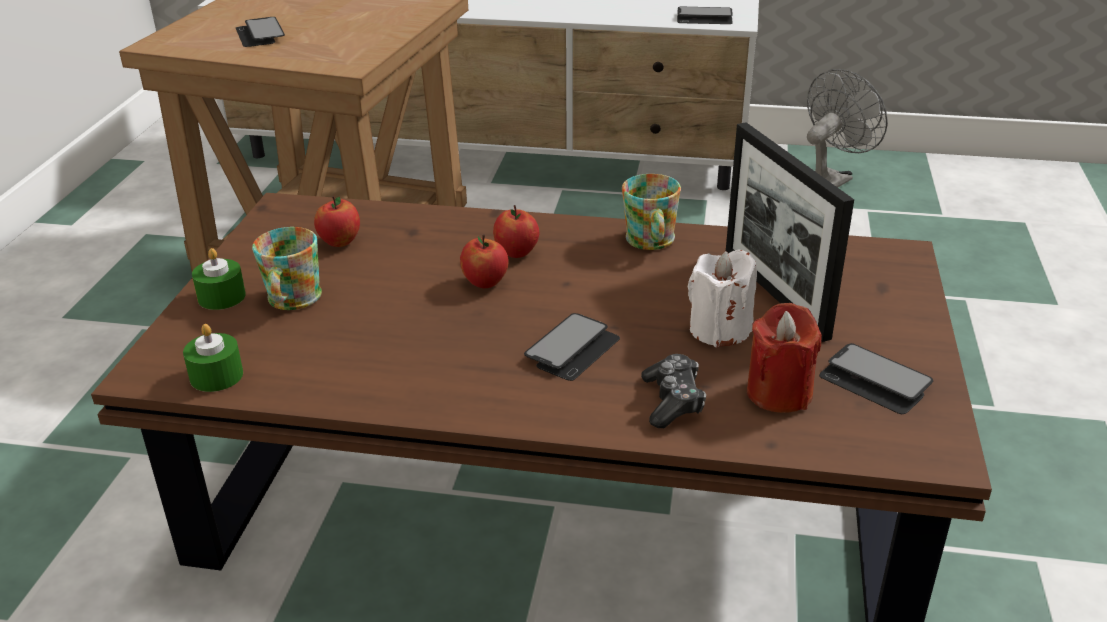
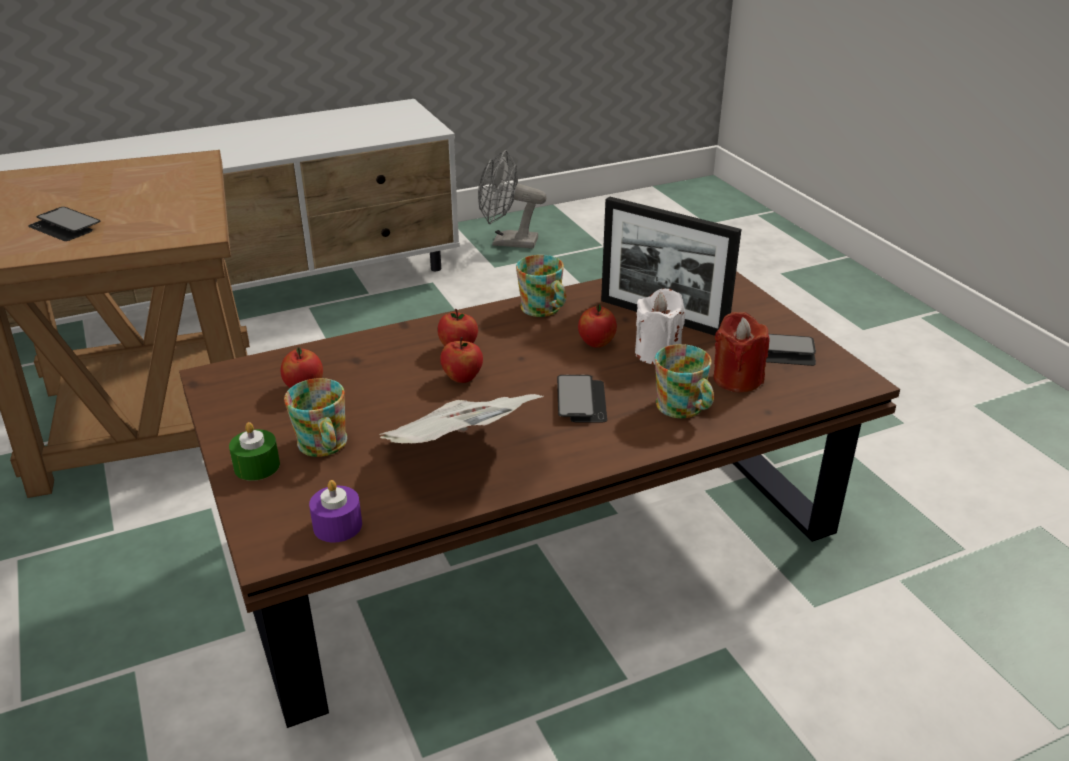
camera: 35 degrees left, 0 degrees up
green candle [183,324,243,392] -> purple candle [309,480,362,542]
game controller [641,354,706,428] -> mug [655,344,714,418]
phone [677,6,733,24] -> none
grey fan [807,69,888,187] -> grey fan turned 90 degrees counterclockwise [478,150,547,249]
none -> newspaper [379,394,543,443]
none -> apple [578,304,617,348]

